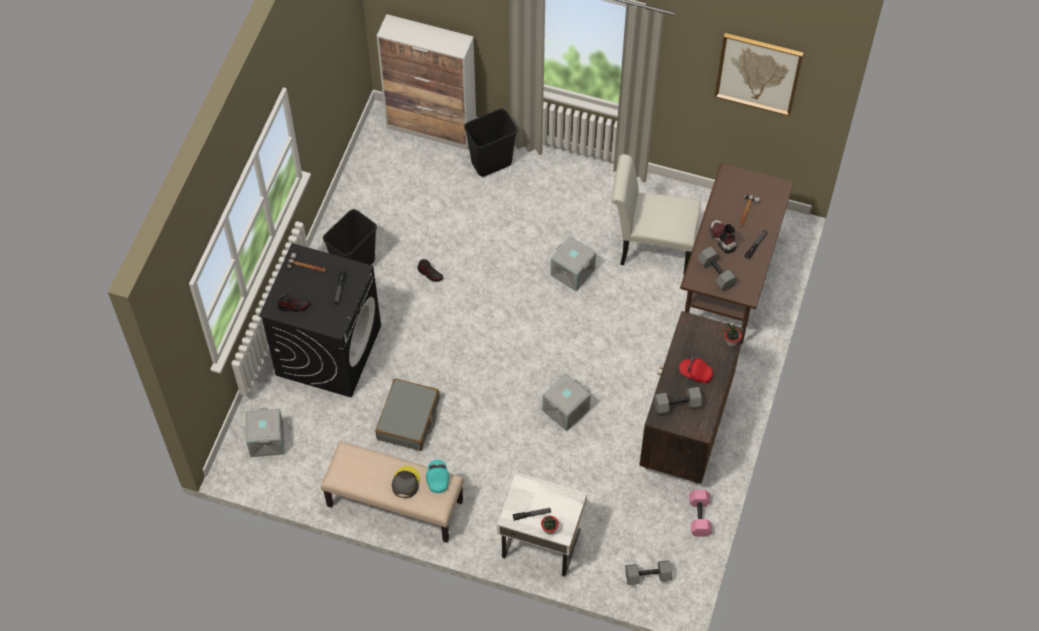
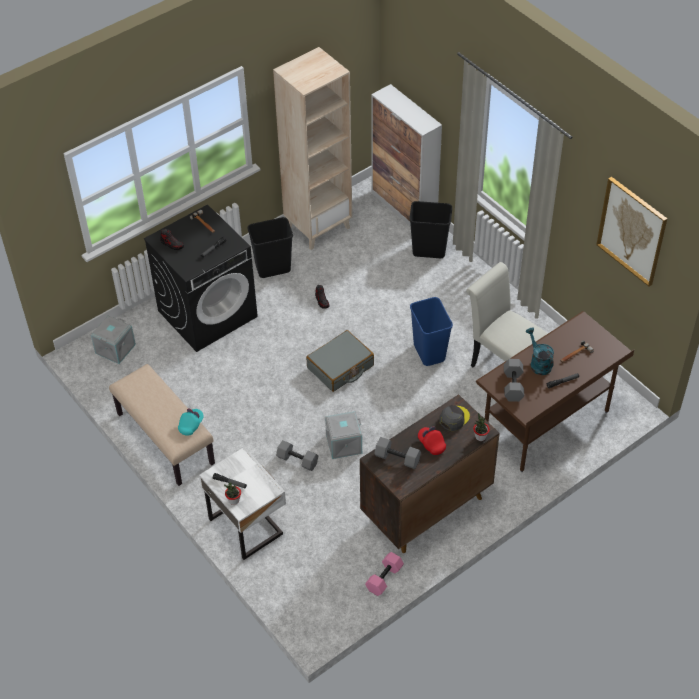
camera: 35 degrees right, 10 degrees down
grey suitcase [375,378,440,451] -> grey suitcase moved to [306,330,374,392]
grey cap [392,466,420,498] -> grey cap moved to [439,405,470,431]
grey storage box [550,237,596,292] -> blue trash can [410,297,453,366]
grey dumbbell [626,560,672,585] -> grey dumbbell moved to [276,440,318,471]
boot [709,220,736,254] -> turquoise watering can [525,328,554,375]
none -> beige bookcase [273,47,352,250]

